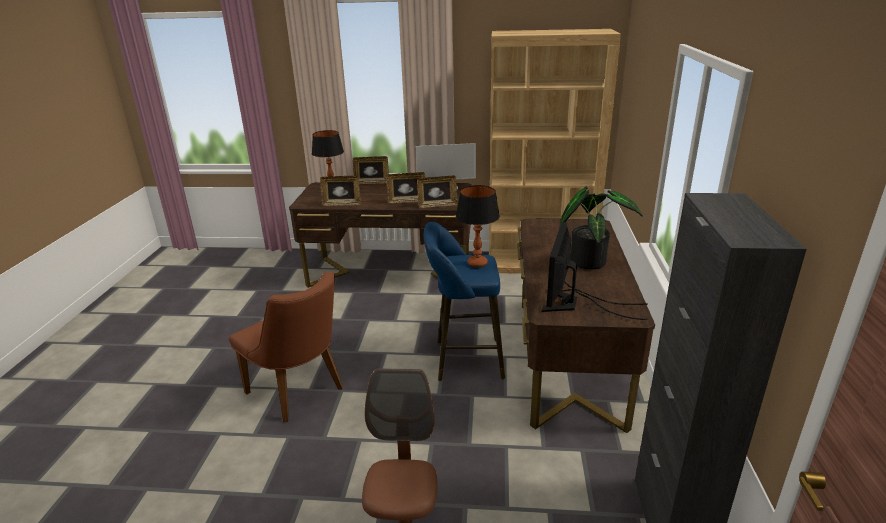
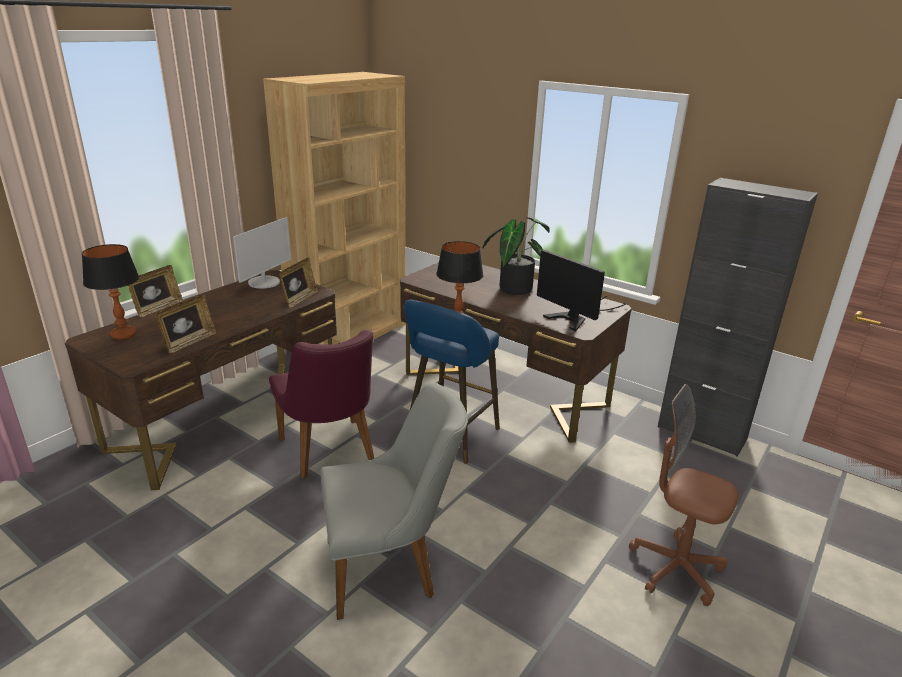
camera: 60 degrees left, 0 degrees up
brown chair [229,272,343,422] -> grey chair [320,383,468,620]
picture frame [386,172,425,203] -> none
none -> purple chair [269,330,374,479]

